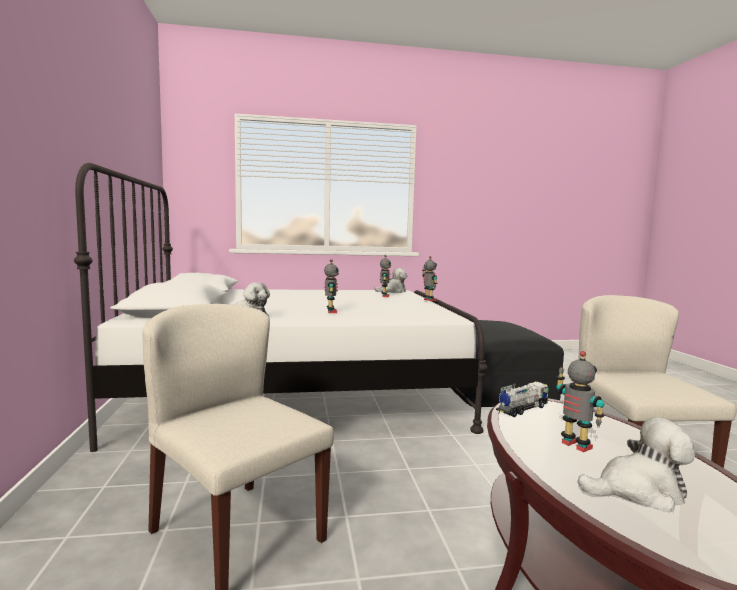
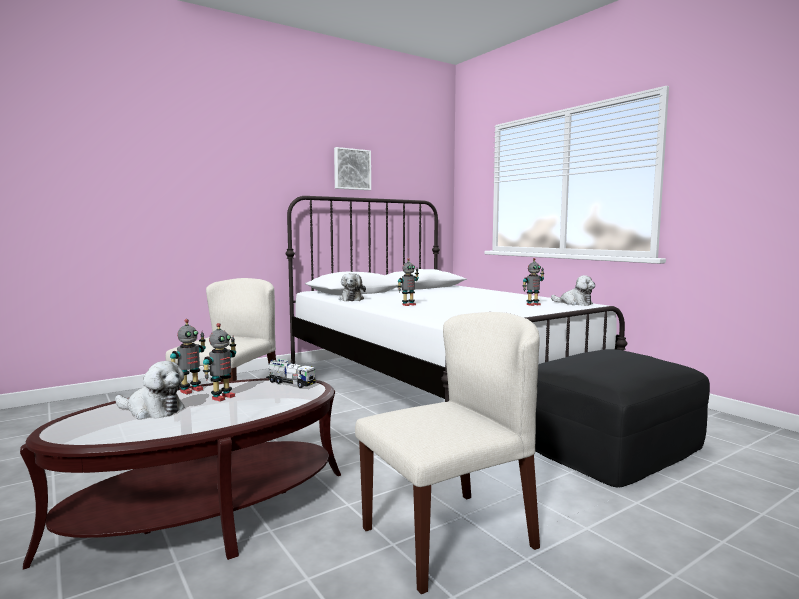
camera: 65 degrees right, 0 degrees up
toy robot [422,256,437,301] -> toy robot moved to [170,319,206,394]
plush toy [578,417,695,512] -> plush toy turned 45 degrees counterclockwise [115,361,185,419]
none -> picture [334,147,371,190]

